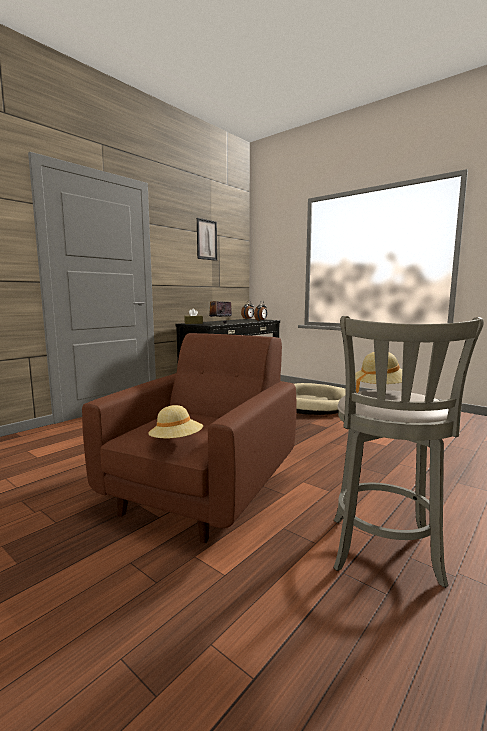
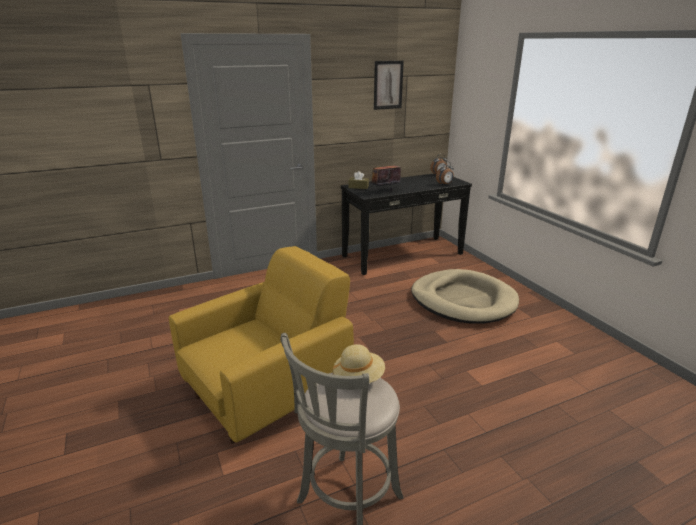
camera: 25 degrees right, 15 degrees up
brown armchair [82,333,297,543] -> yellow armchair [169,246,354,444]
beige hat [148,405,203,438] -> none

